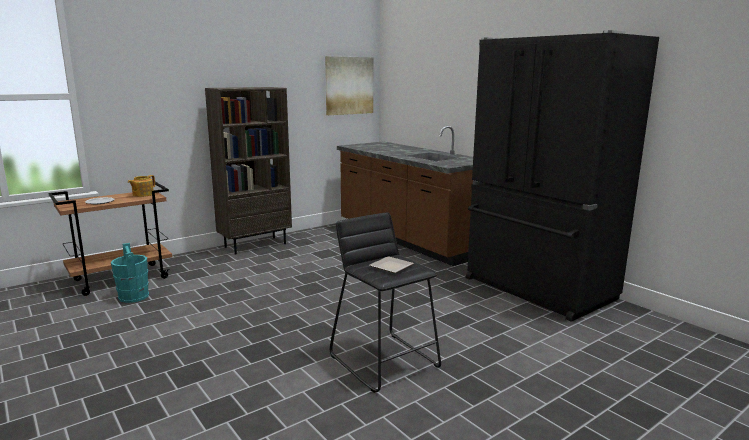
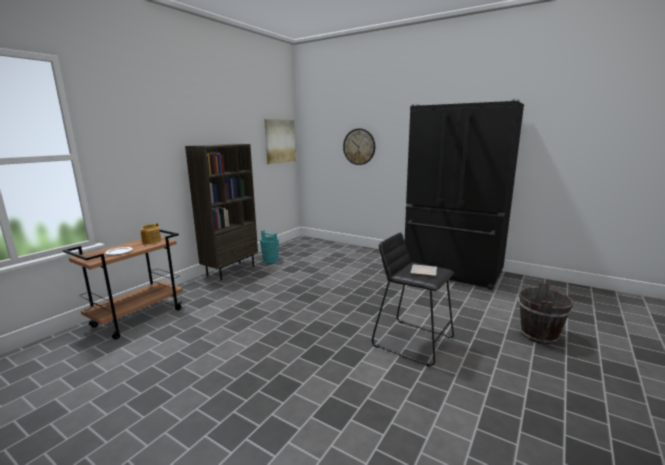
camera: 20 degrees left, 0 degrees up
turquoise bucket [111,243,149,303] -> turquoise bucket moved to [260,230,279,263]
brown counter [337,126,473,266] -> none
none -> wall clock [343,128,375,165]
none -> brown bucket [518,282,574,344]

